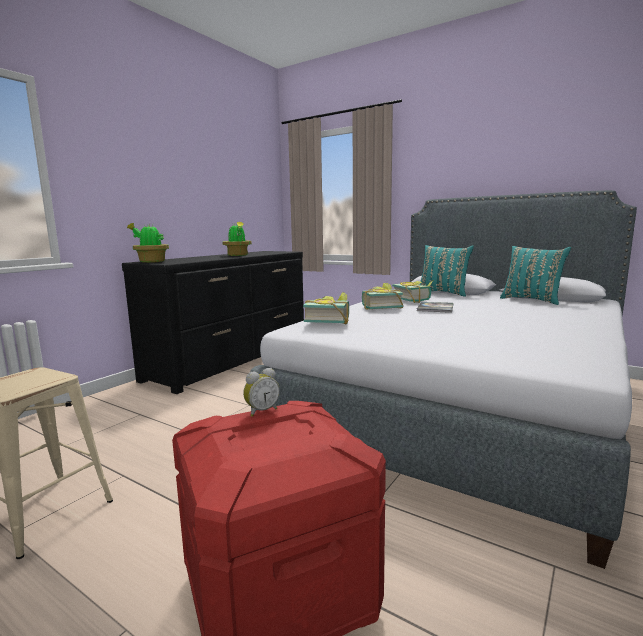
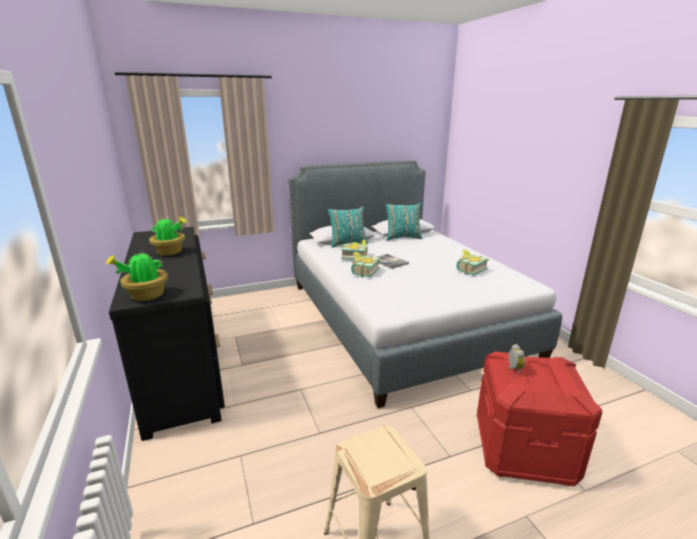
camera: 55 degrees left, 10 degrees up
book [303,292,349,324] -> book moved to [457,250,489,275]

